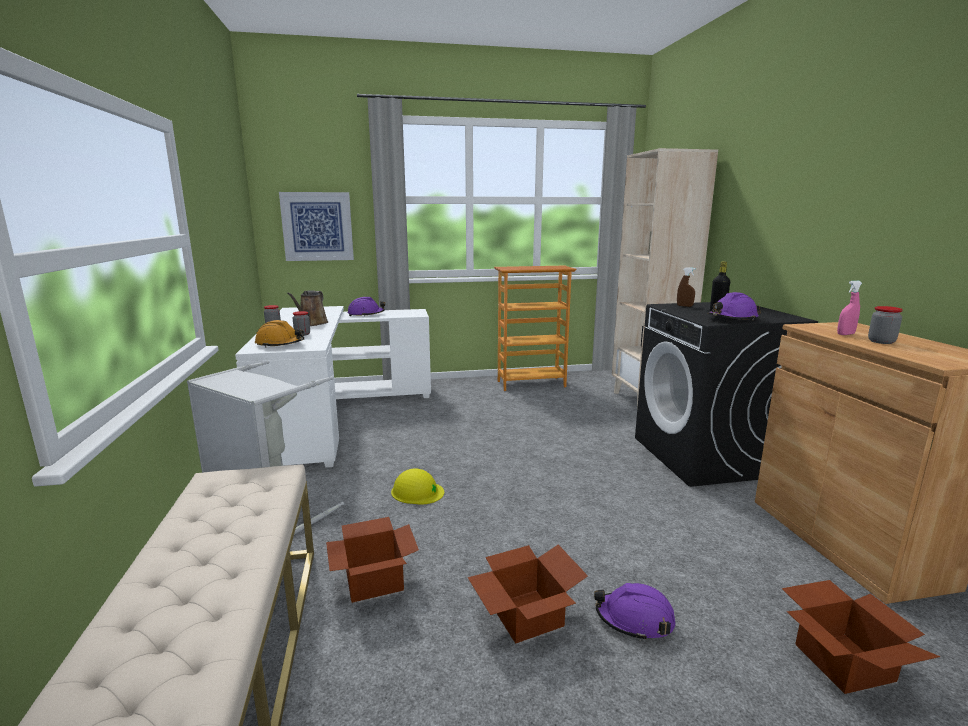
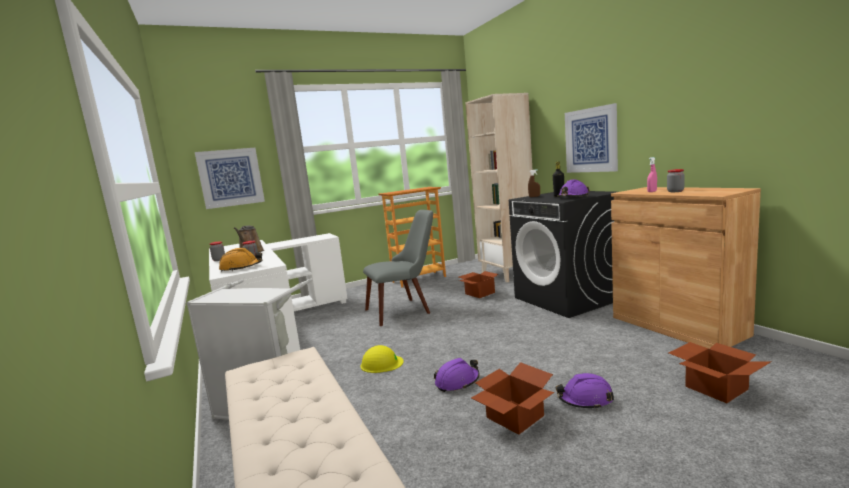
camera: 15 degrees left, 5 degrees down
cardboard box [326,517,419,603] -> cardboard box moved to [458,271,498,298]
purple hard hat [348,297,385,316] -> purple hard hat moved to [434,358,480,392]
none -> grey chair [363,210,433,326]
none -> picture [565,103,618,173]

